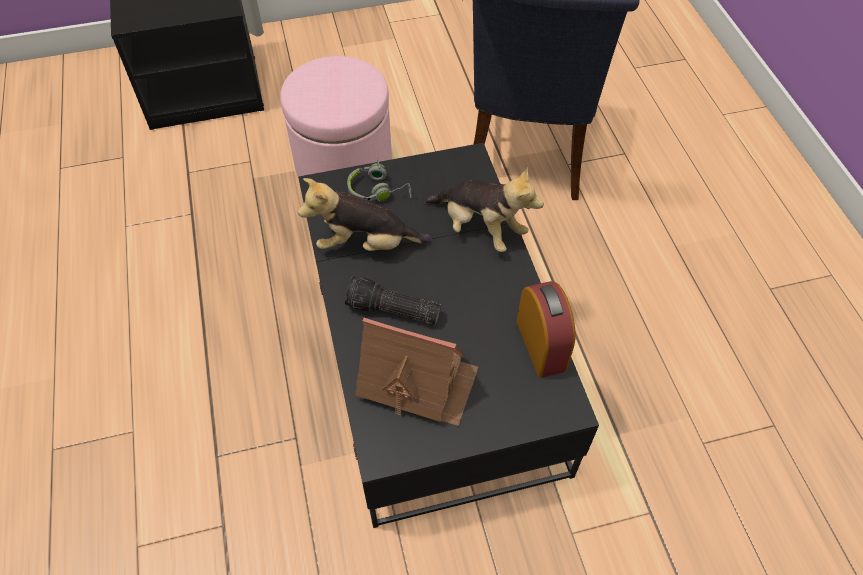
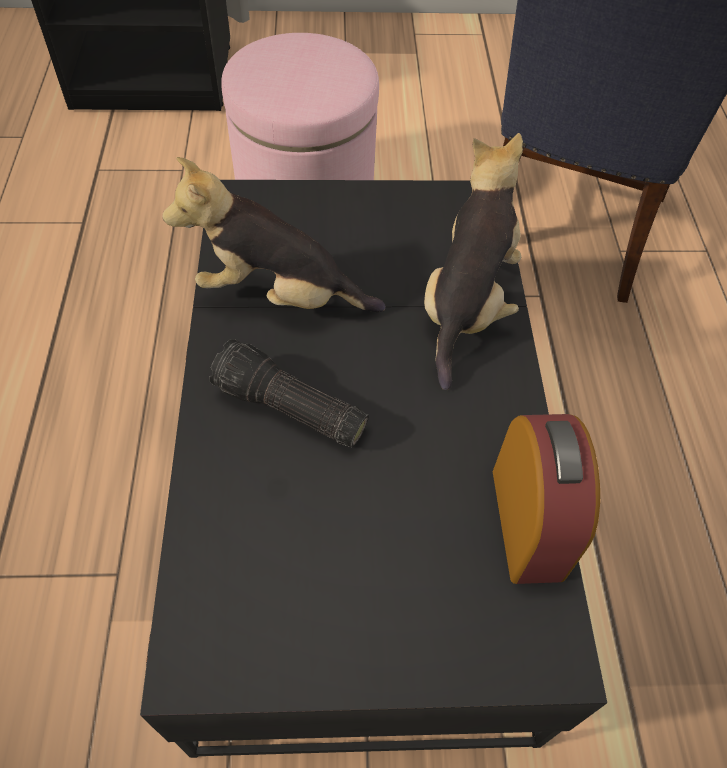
camera: 10 degrees right, 0 degrees up
grey headphones [347,158,412,201] -> none
toy house [355,318,478,426] -> none
plush toy [425,166,544,252] -> plush toy turned 120 degrees counterclockwise [424,133,523,390]

